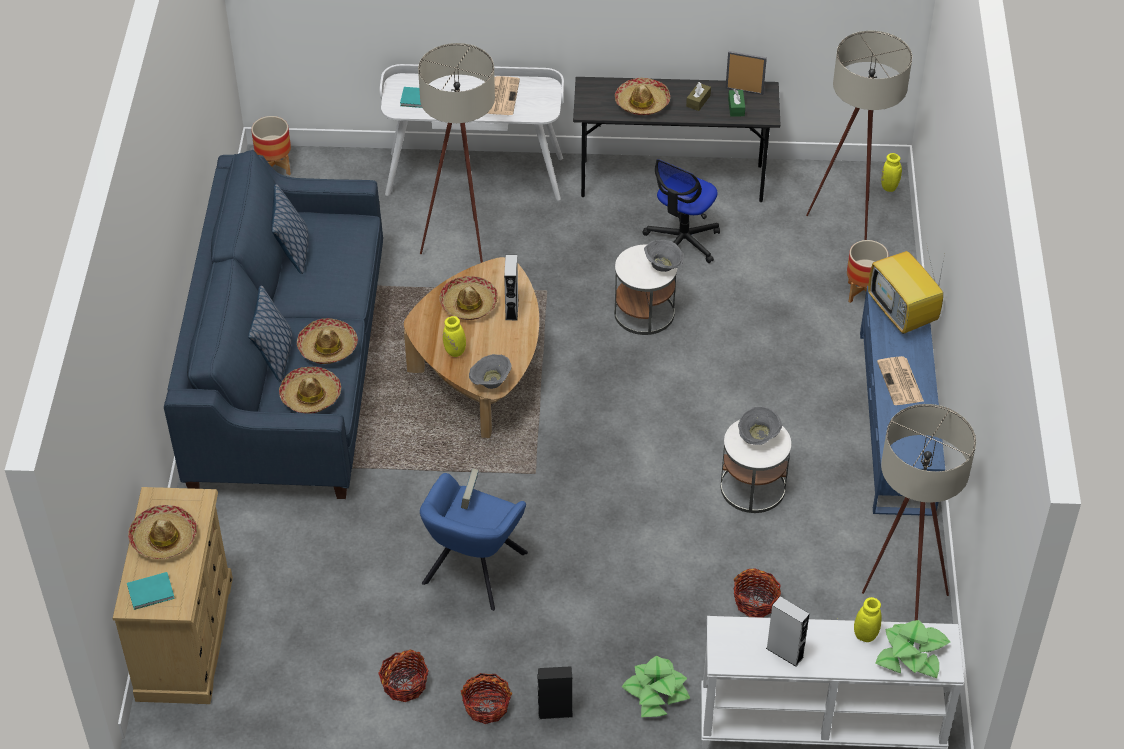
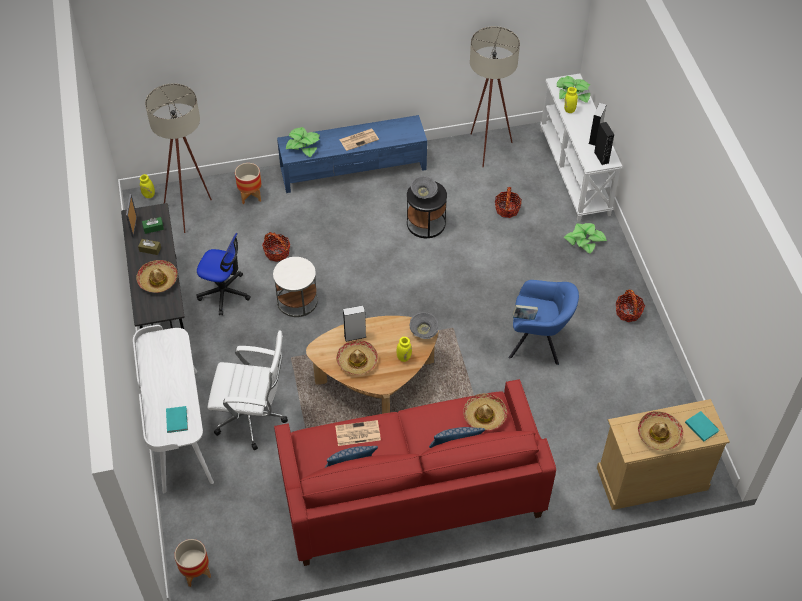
camera: 105 degrees left, 5 degrees up
blue sofa [164,150,383,499] -> red sofa [274,379,556,566]
hat [297,318,358,364] -> none
basket [378,650,429,702] -> basket moved to [262,232,291,262]
beige floor lamp [418,43,495,263] -> white office chair [208,330,288,450]
newspaper [488,76,520,115] -> newspaper moved to [335,420,381,446]
black speaker [537,666,573,719] -> black speaker moved to [594,122,614,165]
grey bowl [644,240,683,272] -> none
white side table [721,420,791,513] -> black side table [407,181,447,238]
television [868,248,945,334] -> potted plant [286,127,320,157]

